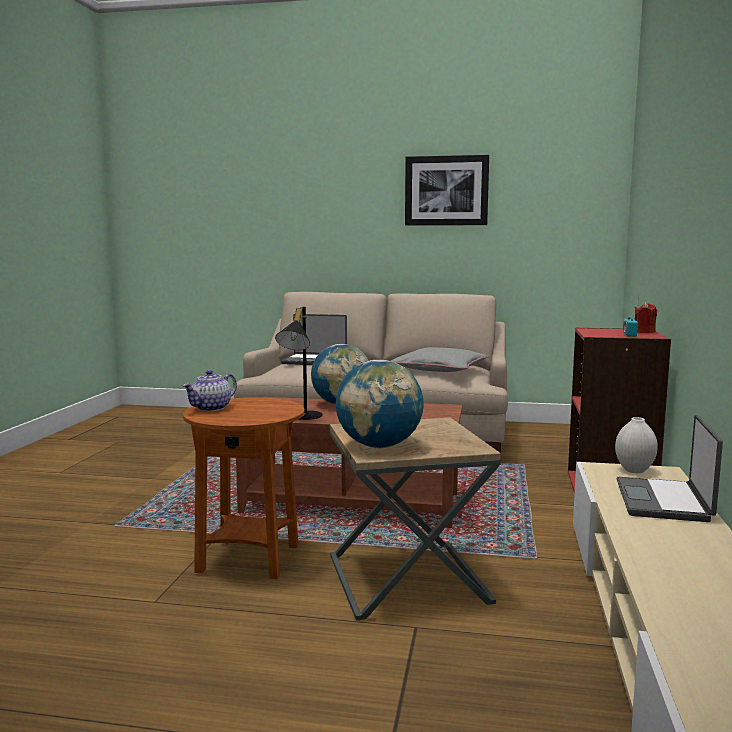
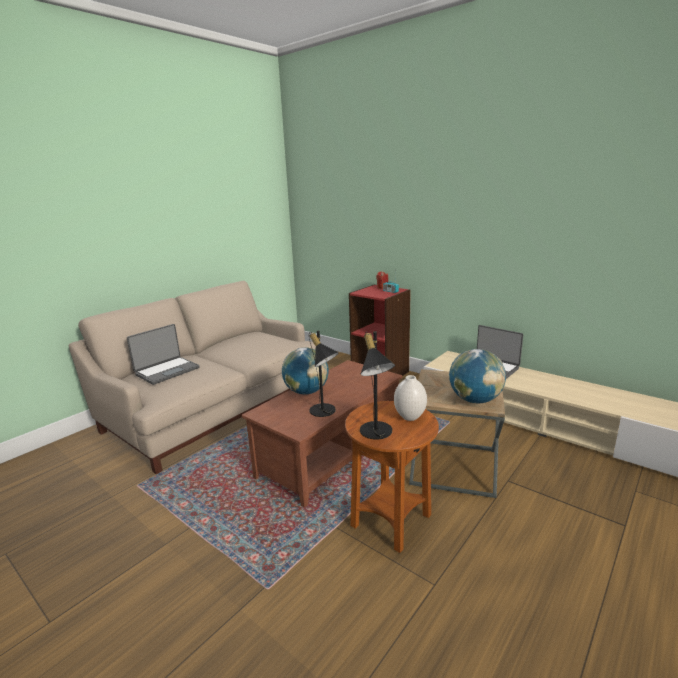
camera: 60 degrees left, 10 degrees up
teapot [182,370,237,411] -> black table lamp [360,331,395,440]
grey pillow [391,347,489,372] -> none
picture [405,155,489,226] -> none
white vase [615,417,658,473] -> white vase moved to [394,375,427,421]

